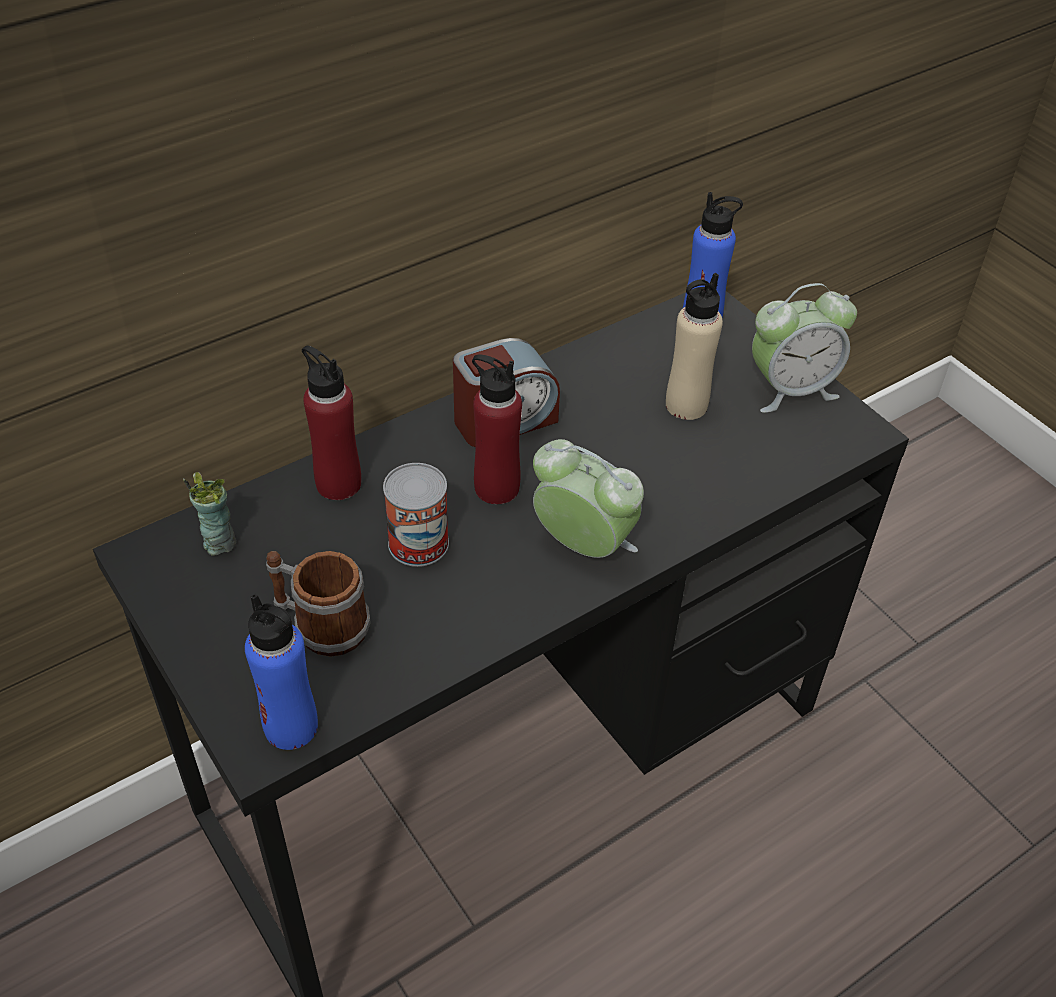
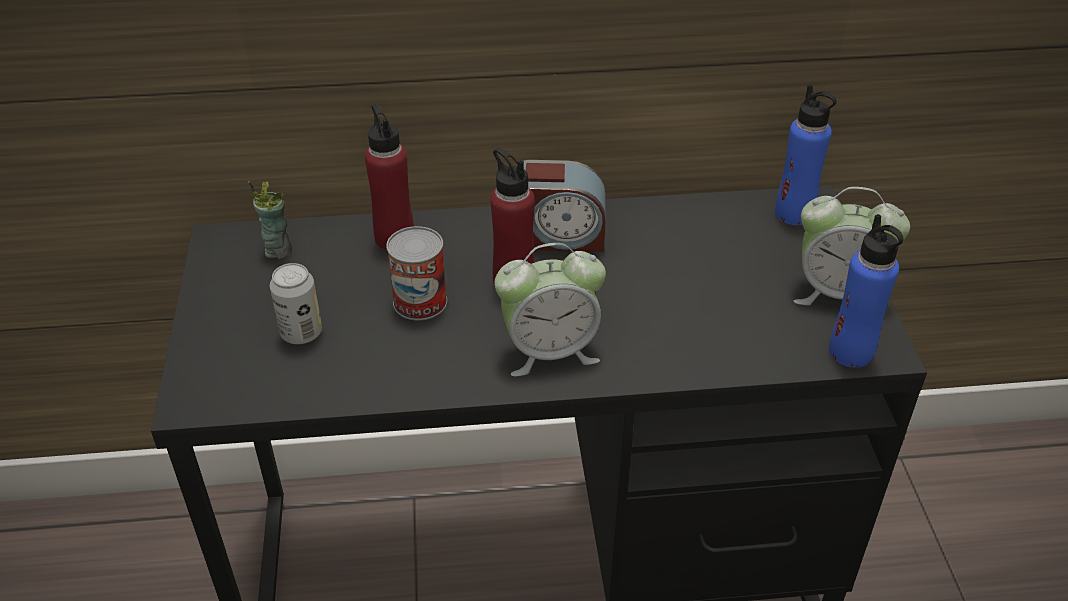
camera: 30 degrees right, 5 degrees down
blue bottle [245,594,318,750] -> blue bottle moved to [829,214,904,368]
mug [266,551,371,657] -> can [270,263,322,344]
alarm clock [533,439,644,558] -> alarm clock turned 105 degrees clockwise [494,243,606,376]
beige bottle [666,273,723,420] -> none

